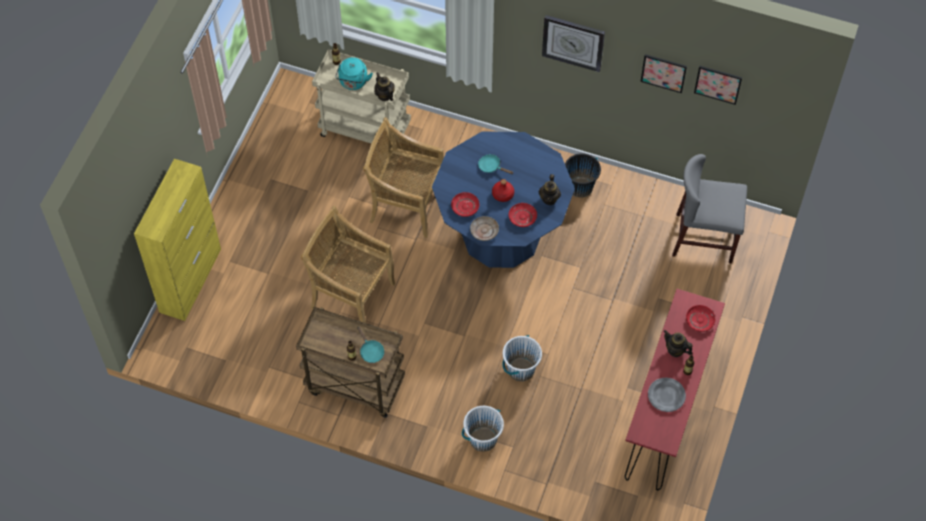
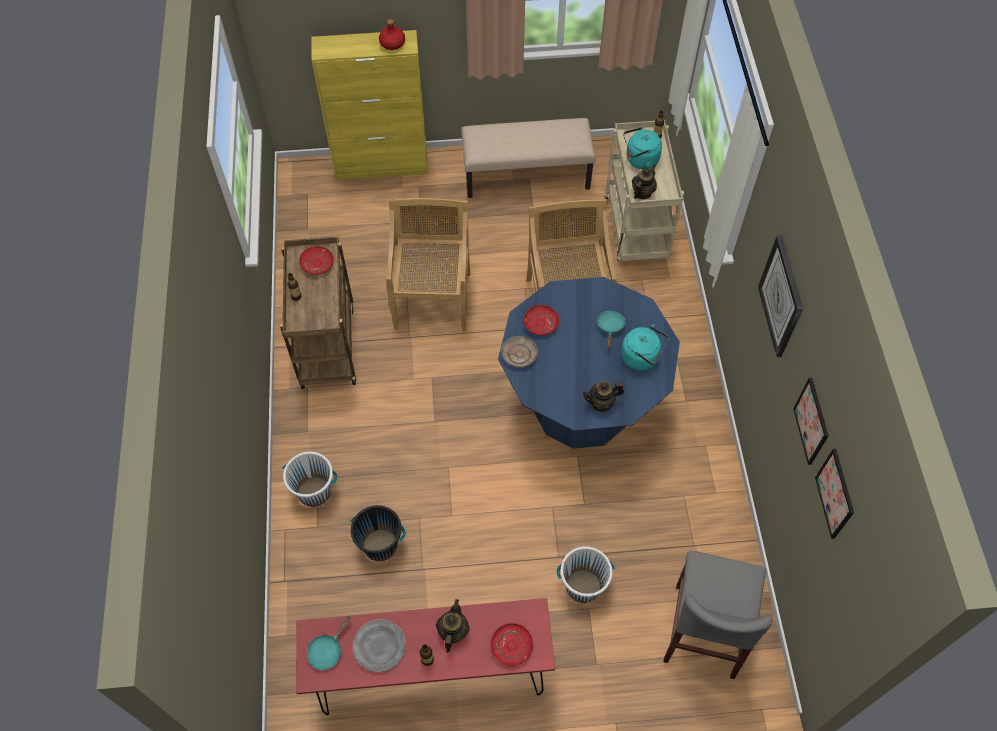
camera: 65 degrees right, 0 degrees up
turquoise frying pan [357,326,384,363] -> turquoise frying pan moved to [307,615,351,670]
red bottle [492,179,514,202] -> red bottle moved to [379,19,405,50]
white bucket [502,335,542,381] -> white bucket moved to [557,546,615,603]
red plate [509,203,537,227] -> red plate moved to [299,246,334,275]
black bucket [565,153,601,198] -> black bucket moved to [350,505,406,561]
grey chair [672,154,747,264] -> grey chair turned 150 degrees counterclockwise [663,550,773,679]
none -> beige bench [461,118,596,198]
none -> turquoise kettle [621,324,669,371]

